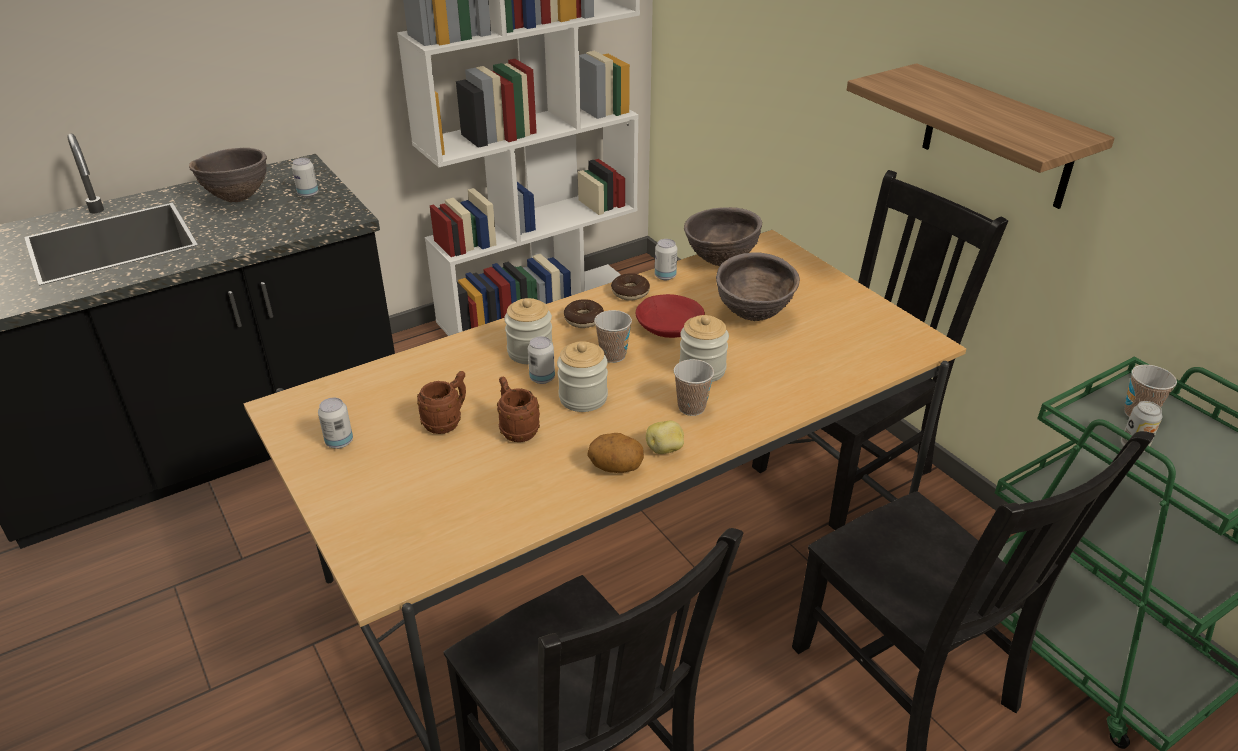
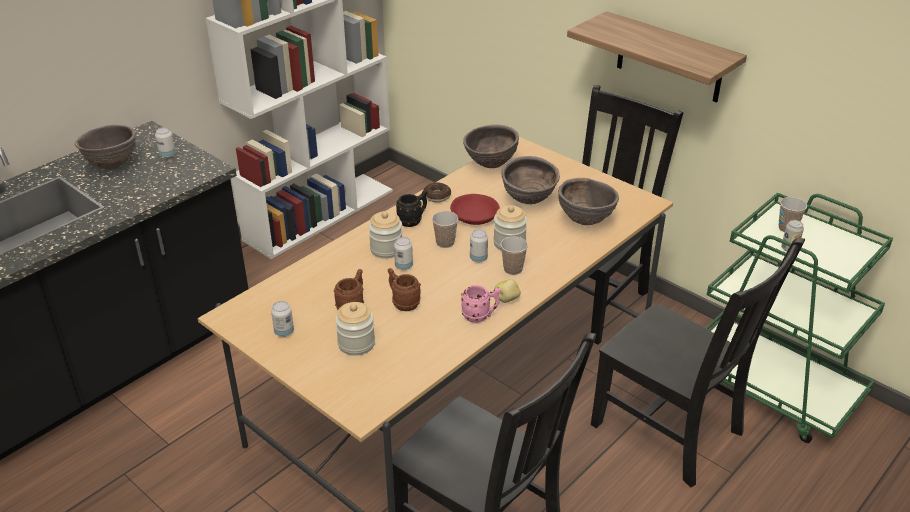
camera: 15 degrees left, 0 degrees up
jar [557,341,608,412] -> jar moved to [335,302,375,356]
donut [564,299,604,328] -> black mug [396,190,428,227]
potato [587,433,644,473] -> pink mug [461,285,501,323]
can [655,239,677,280] -> can moved to [470,229,488,262]
none -> brown bowl [558,178,619,225]

